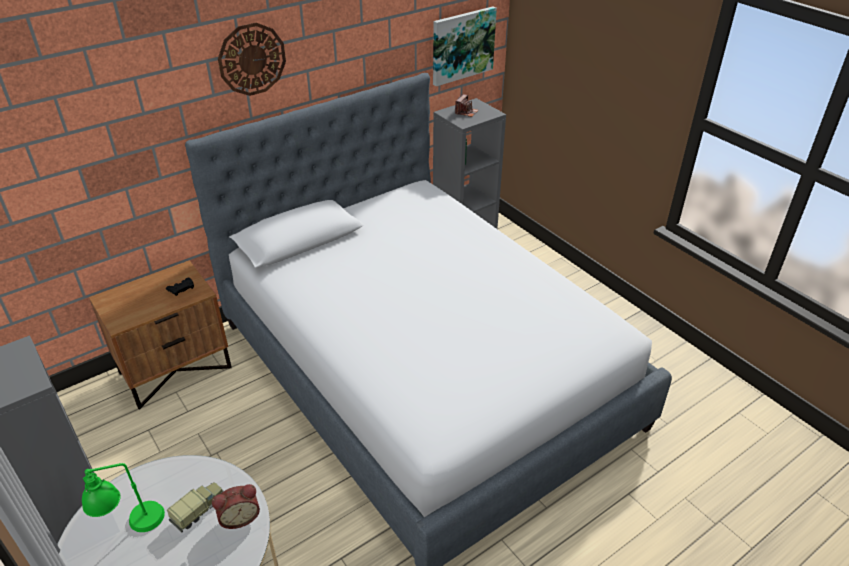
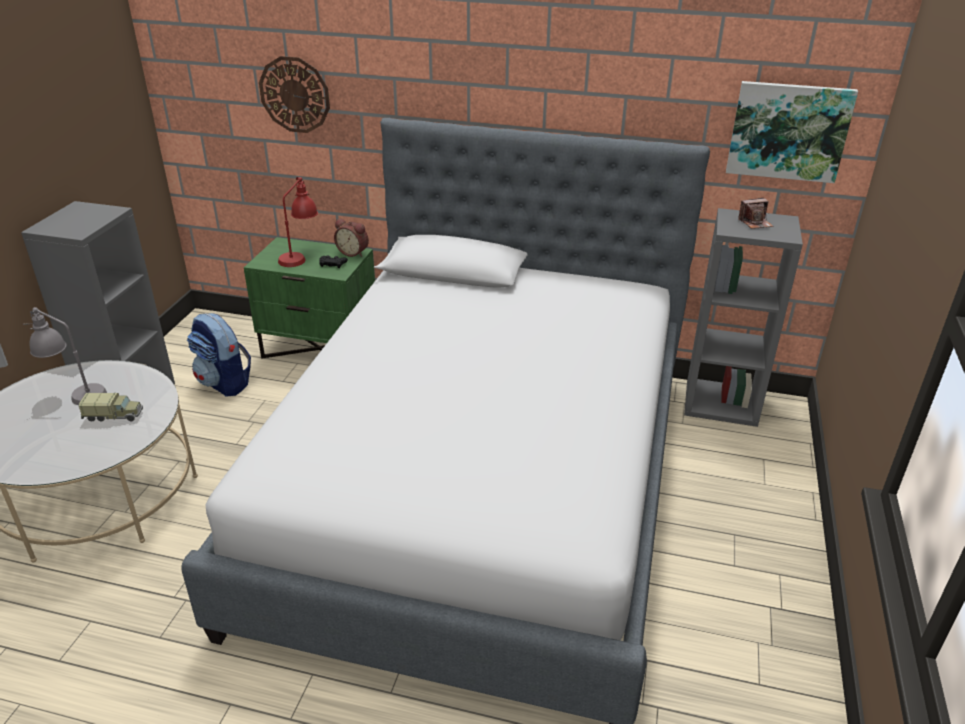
camera: 50 degrees right, 5 degrees down
green table lamp [82,463,165,532] -> grey table lamp [23,307,107,405]
brown nightstand [89,260,232,409] -> green nightstand [244,237,375,359]
alarm clock [212,484,260,529] -> alarm clock moved to [334,219,369,257]
wall clock [218,23,286,96] -> wall clock moved to [259,56,330,133]
none -> backpack [187,313,251,397]
none -> red table lamp [278,177,318,267]

